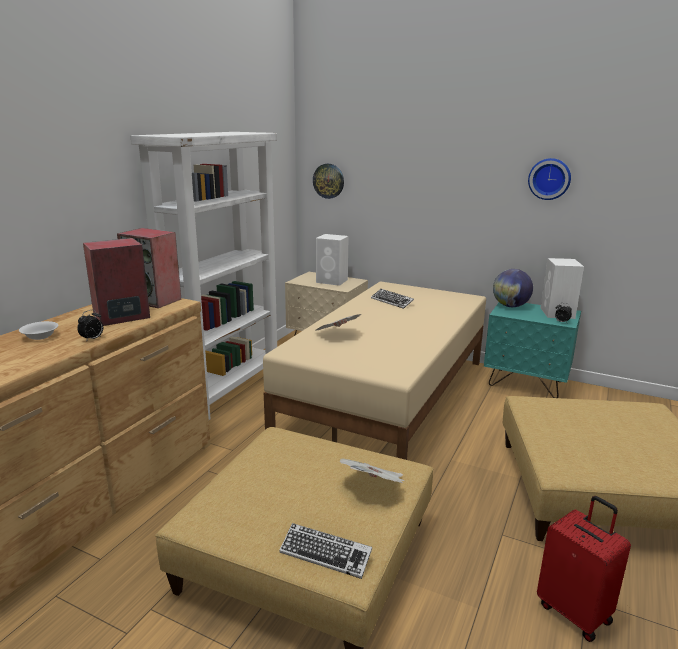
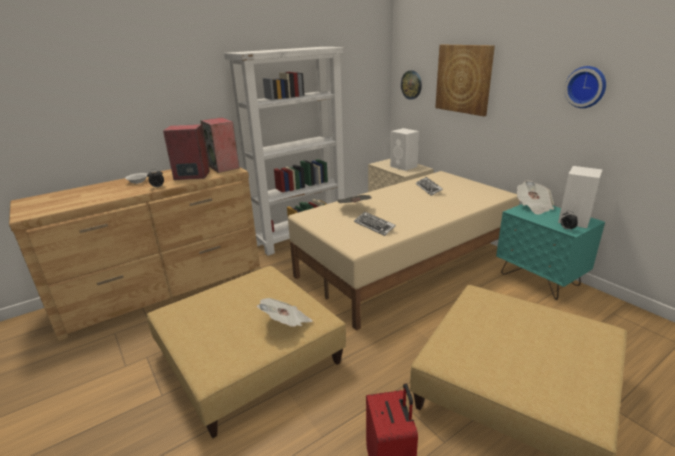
camera: 30 degrees right, 5 degrees up
keyboard [279,523,372,579] -> keyboard moved to [354,212,396,236]
globe [493,269,533,307] -> newspaper [517,181,554,215]
none -> picture [435,45,495,116]

